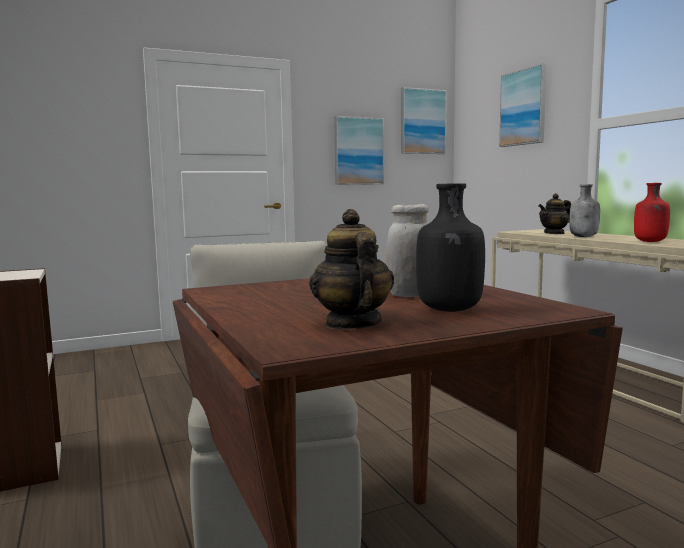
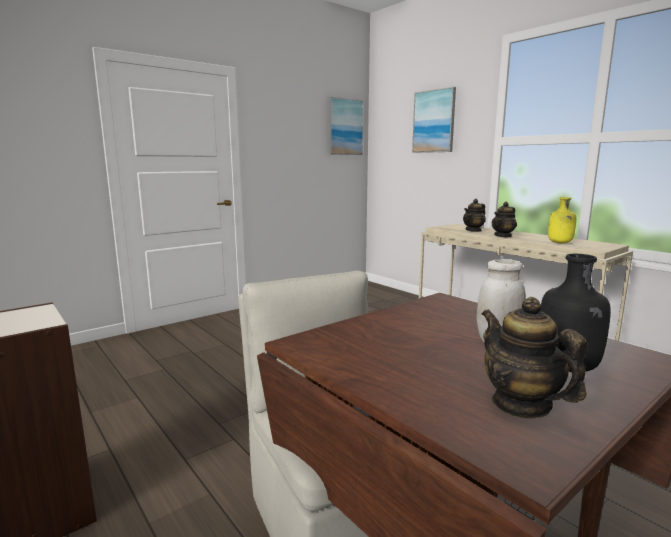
camera: 15 degrees left, 5 degrees up
picture [334,116,384,185] -> none
grey bottle [569,184,600,237] -> teapot [491,202,517,238]
red bottle [634,183,670,242] -> yellow bottle [548,197,576,243]

